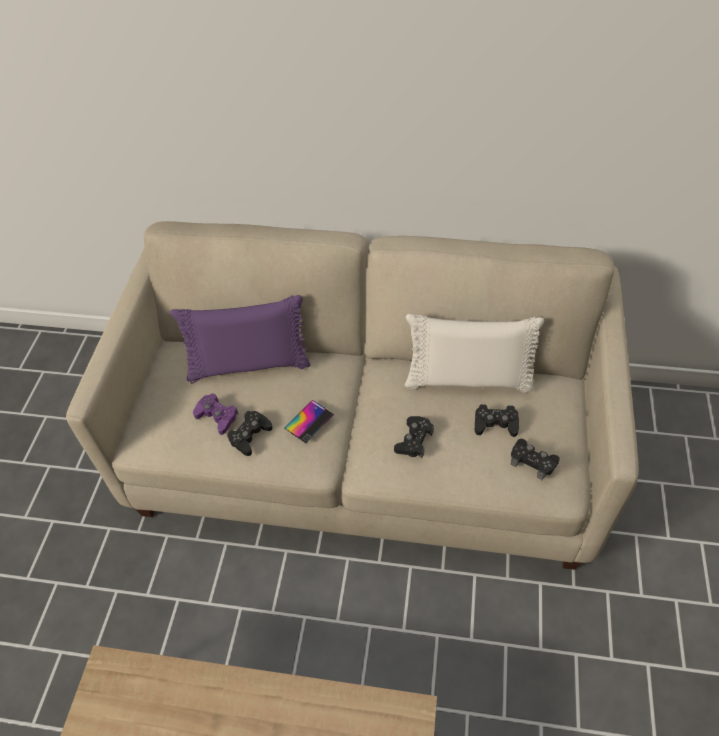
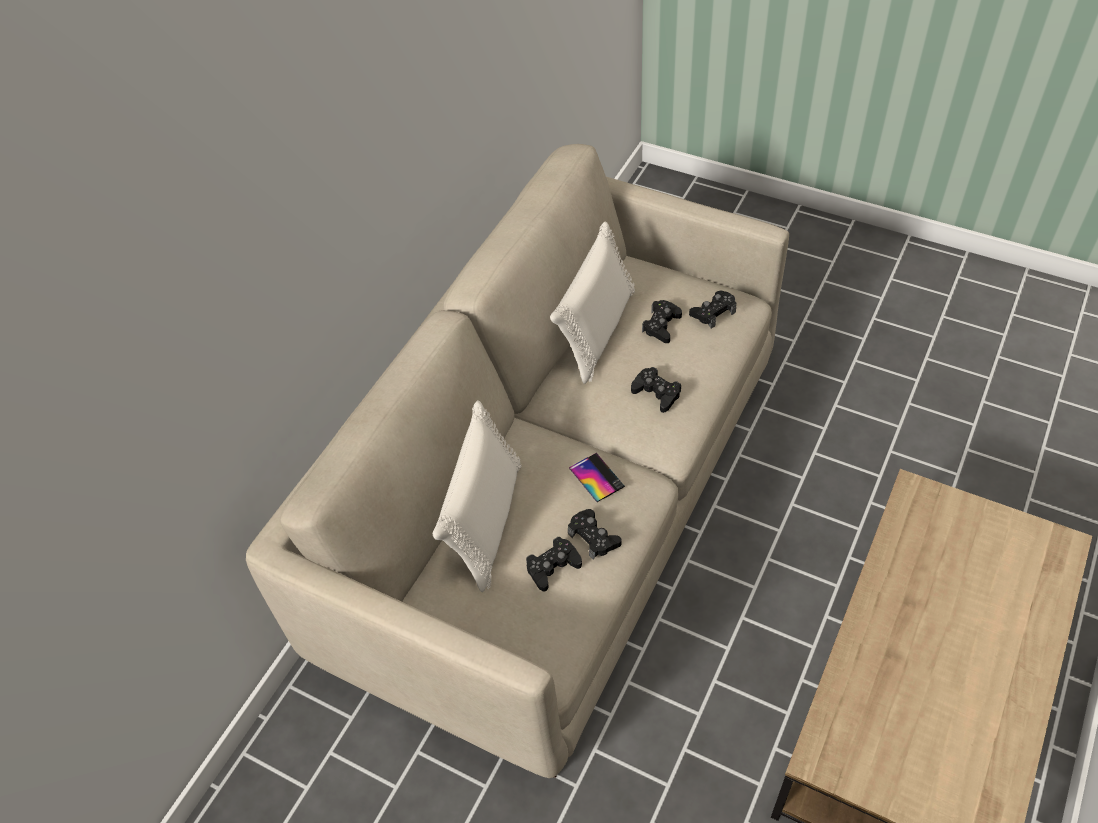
camera: 70 degrees left, 0 degrees up
purple pillow [170,295,311,384] -> white pillow [433,400,521,592]
purple game controller [193,393,238,435] -> black game controller [526,537,582,591]

